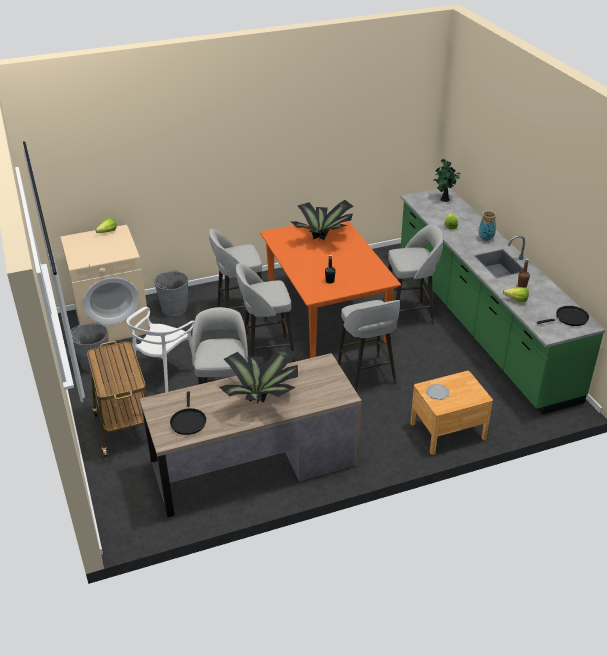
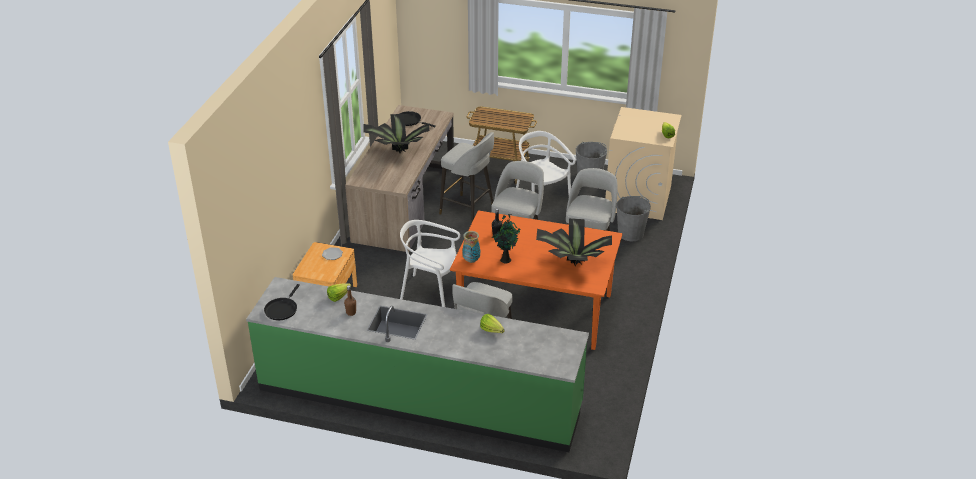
camera: 125 degrees right, 0 degrees up
grey stool [338,300,400,391] -> white chair [400,220,460,307]
potted plant [433,159,460,202] -> potted plant moved to [492,214,520,263]
vase [478,210,497,241] -> vase moved to [462,231,480,263]

